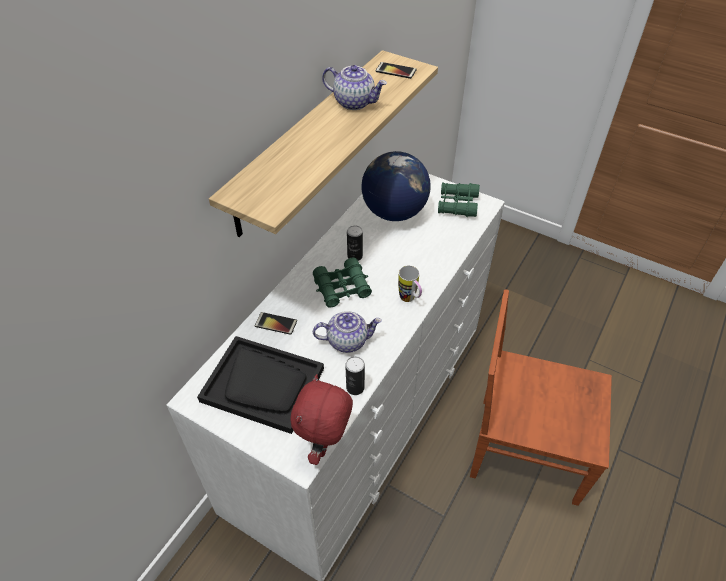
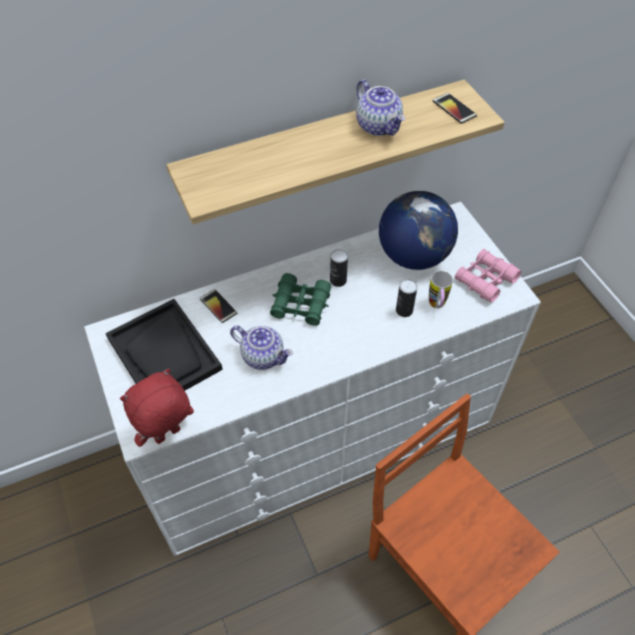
camera: 35 degrees right, 5 degrees up
can [345,356,365,395] -> can moved to [396,279,417,317]
mug [398,266,422,302] -> mug moved to [429,271,453,308]
green binoculars [438,182,480,217] -> pink binoculars [455,249,521,303]

